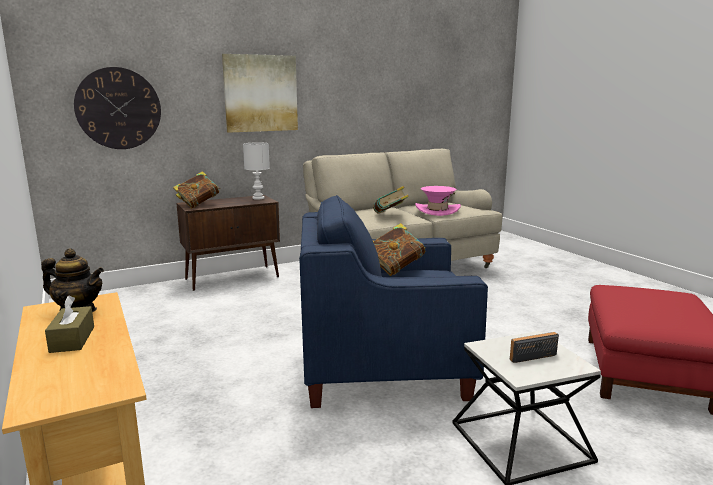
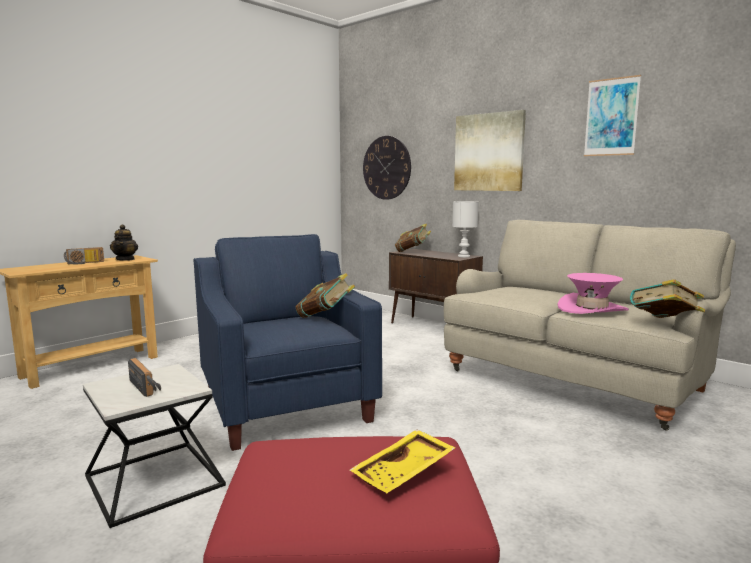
camera: 70 degrees right, 5 degrees down
brown tissue box [45,295,94,353] -> radio [64,247,104,264]
book [373,186,409,213] -> book moved to [630,279,705,318]
none -> yellow tray [350,429,455,493]
none -> picture [584,75,641,156]

